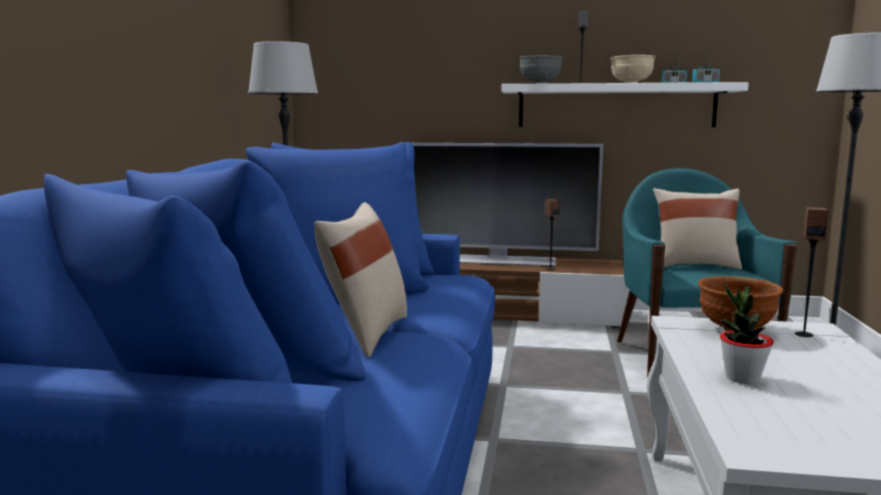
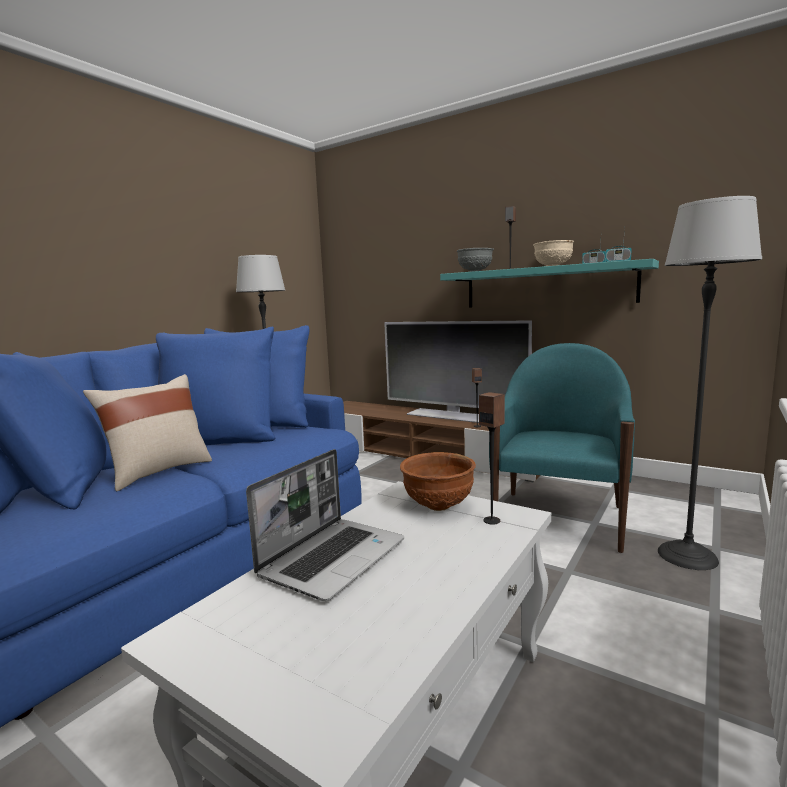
camera: 25 degrees right, 0 degrees up
white shelf [501,82,749,127] -> turquoise shelf [440,259,659,307]
beige pillow [653,188,742,269] -> none
potted plant [720,284,774,384] -> laptop [246,449,404,601]

